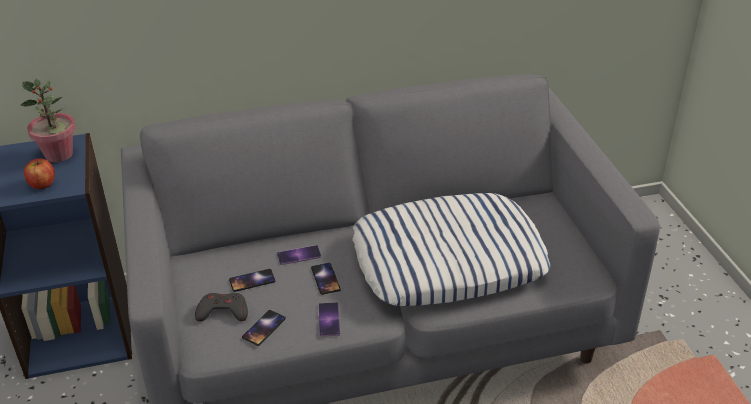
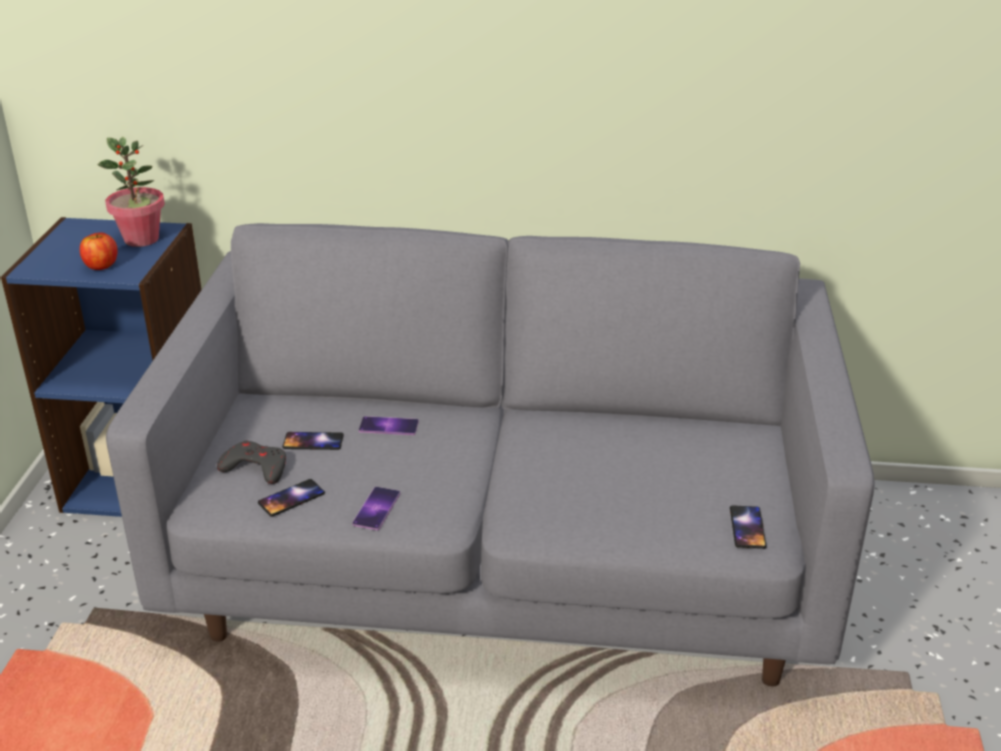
camera: 20 degrees right, 5 degrees down
phone [311,263,341,295] -> phone moved to [730,505,767,549]
pillow [352,193,550,306] -> none

